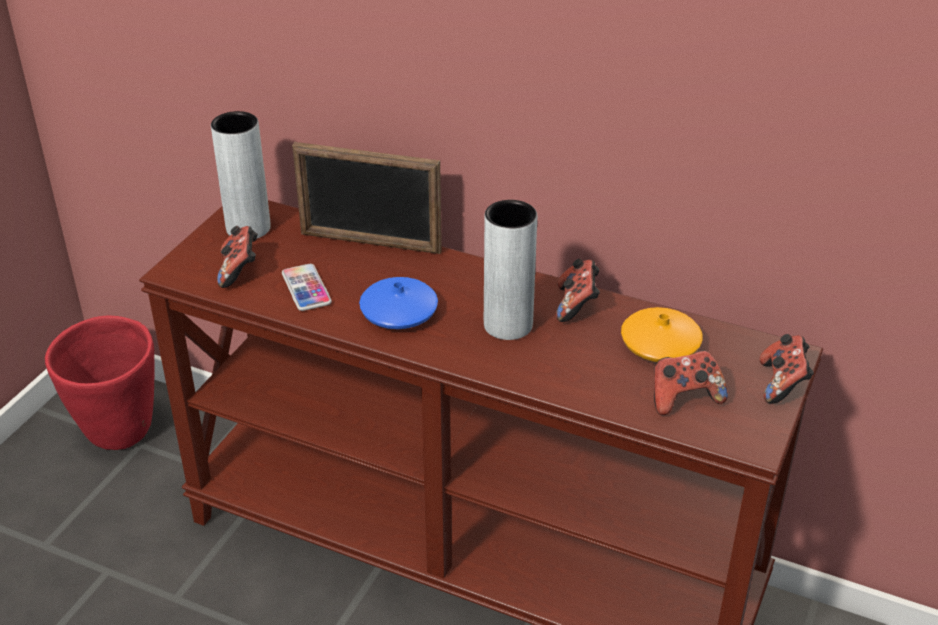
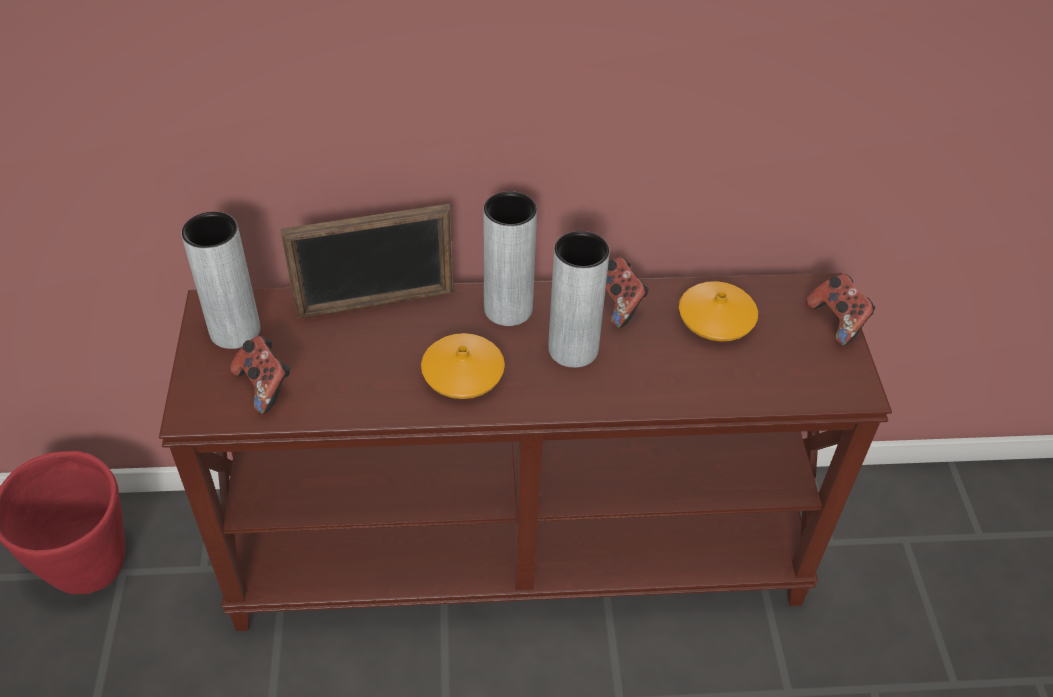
camera: 30 degrees left, 10 degrees up
phone [282,264,332,311] -> none
blue vase [359,277,438,329] -> orange vase [421,333,505,399]
game controller [654,350,728,415] -> none
none -> grey vase [483,191,537,326]

